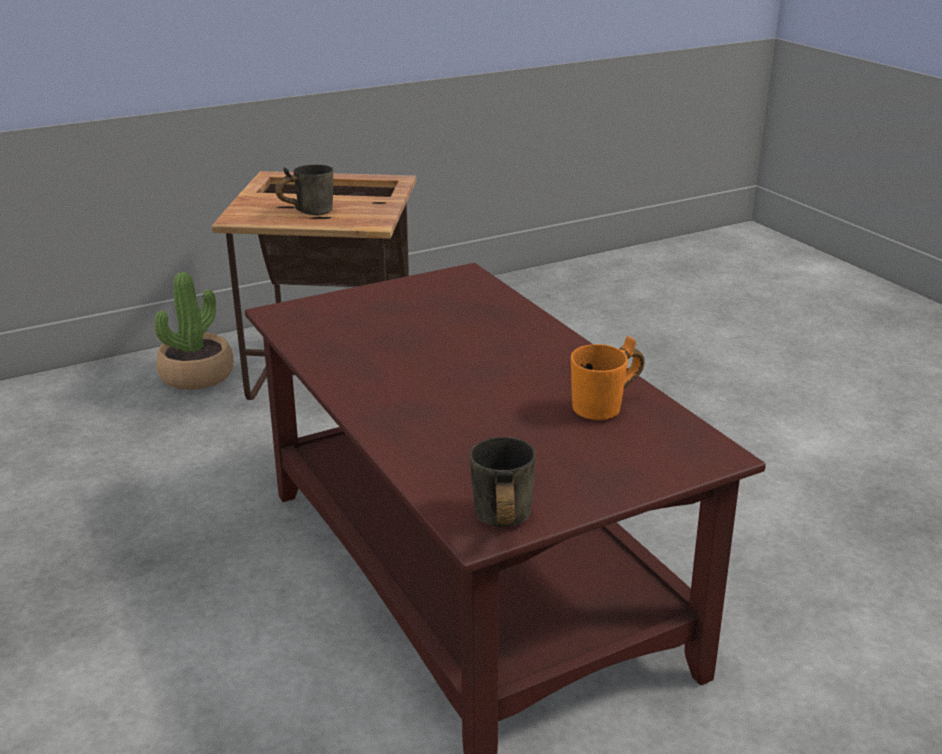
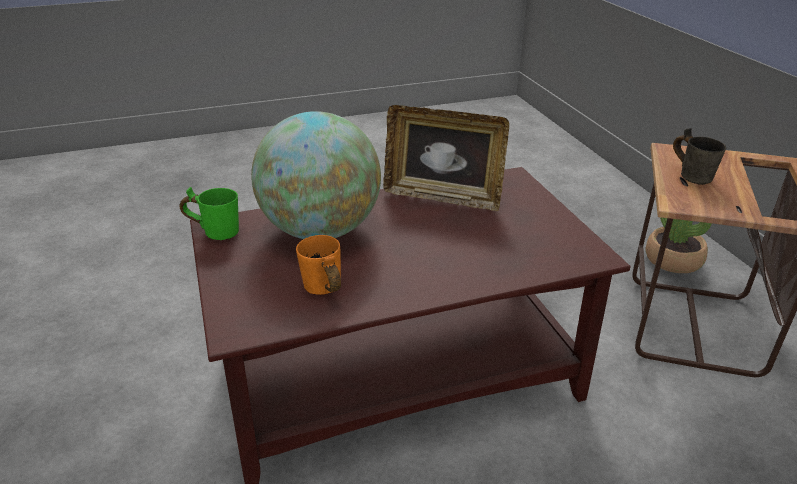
camera: 100 degrees right, 5 degrees up
grey mug [469,437,536,527] -> green mug [179,187,239,240]
none -> globe [251,111,381,239]
none -> picture frame [383,105,509,211]

